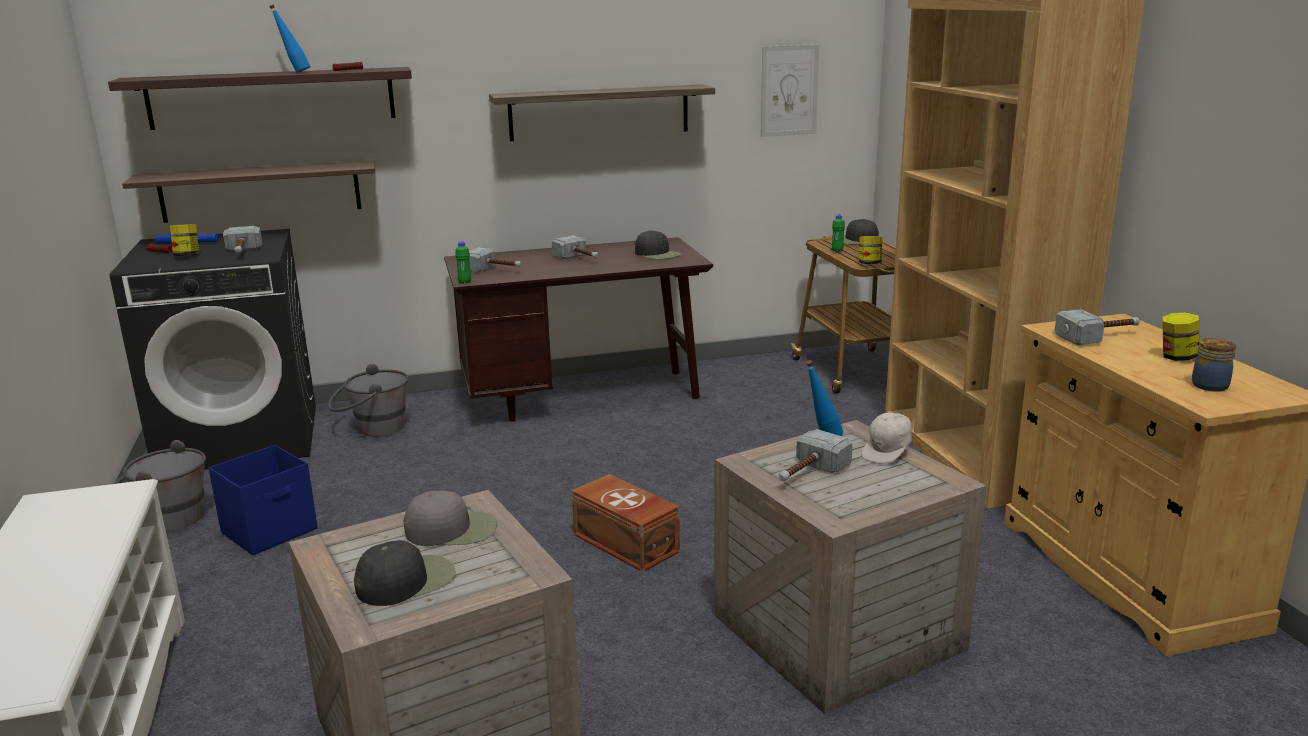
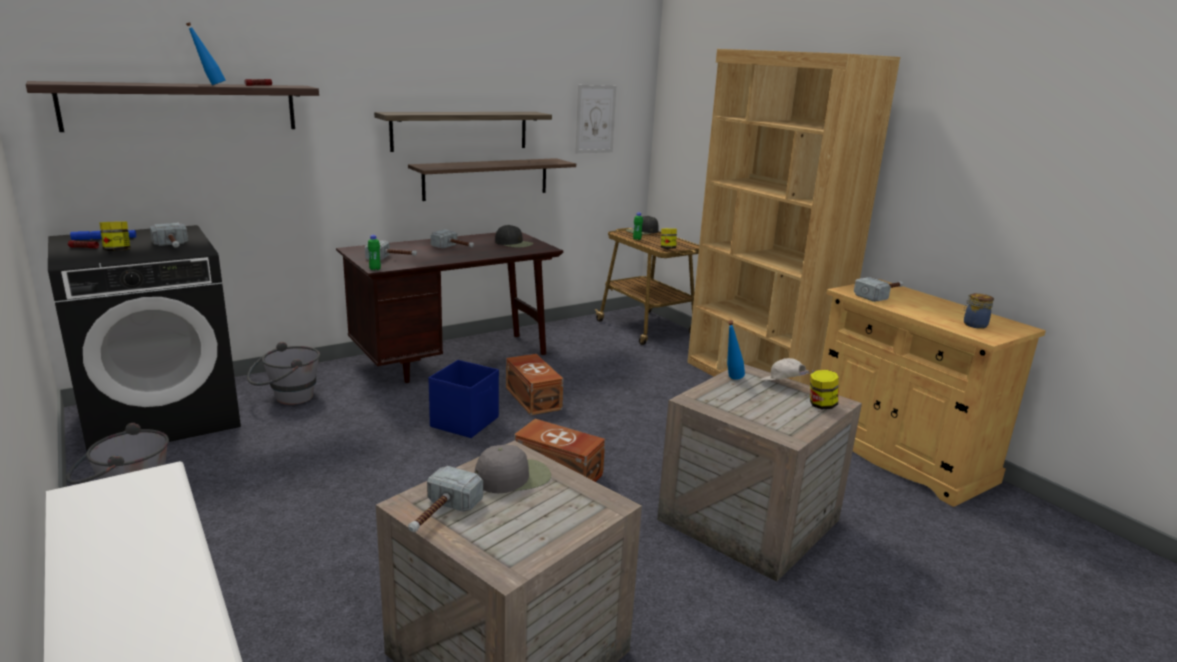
camera: 20 degrees left, 0 degrees up
shelf [122,160,375,223] -> shelf moved to [408,158,576,201]
blue storage box [209,445,318,555] -> blue storage box moved to [428,360,499,438]
black cap [354,540,456,606] -> none
hammer [779,429,853,481] -> hammer moved to [408,466,483,532]
white cap [861,410,912,464] -> white cap turned 105 degrees clockwise [760,358,814,381]
jar [1162,312,1199,361] -> jar moved to [810,370,839,409]
none -> brown storage box [506,354,563,415]

